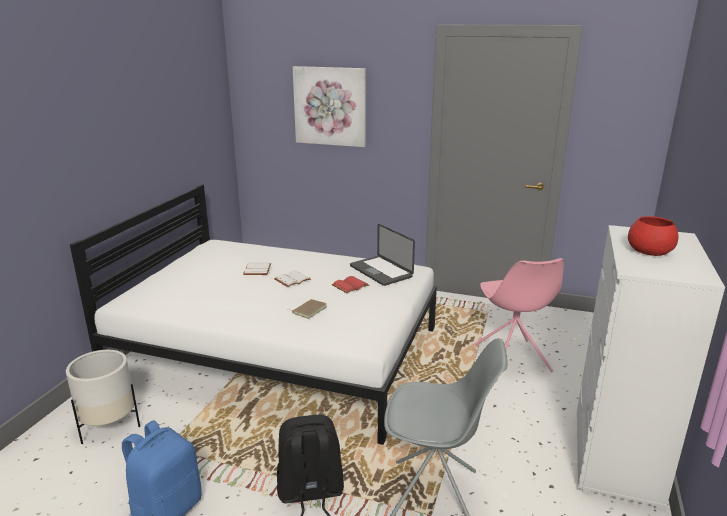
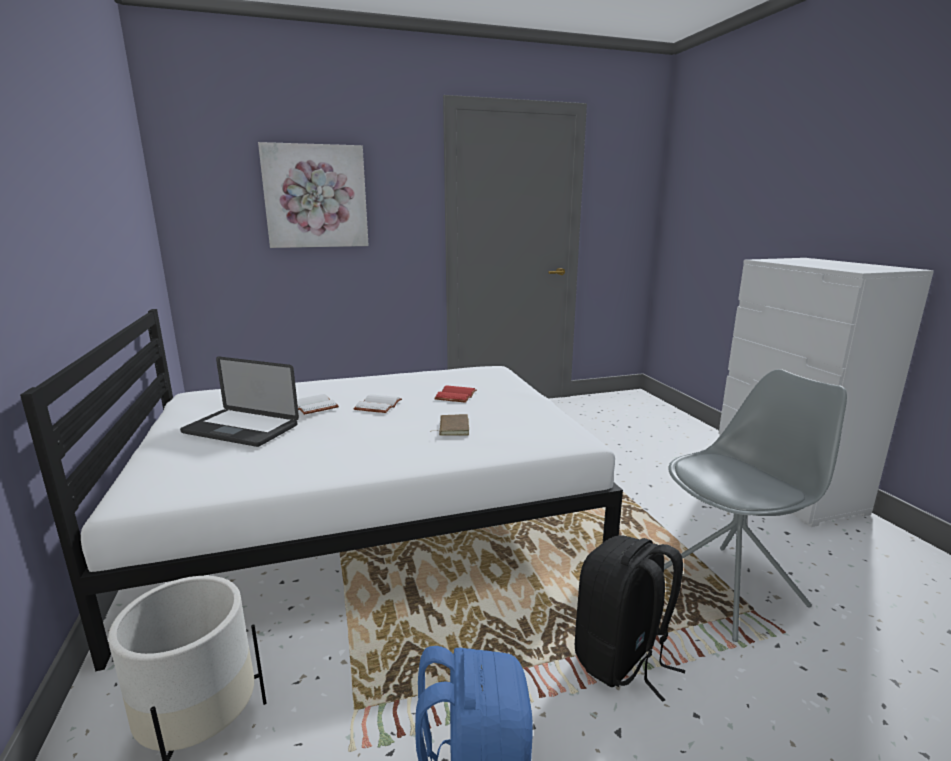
camera: 35 degrees left, 5 degrees down
laptop [350,224,415,286] -> laptop moved to [180,356,299,447]
pink chair [474,258,564,372] -> none
red bowl [628,216,678,256] -> none

